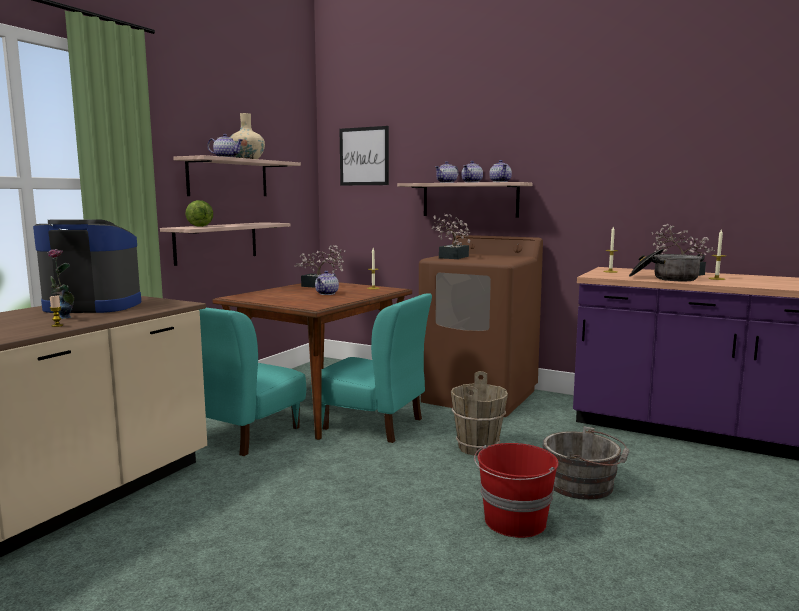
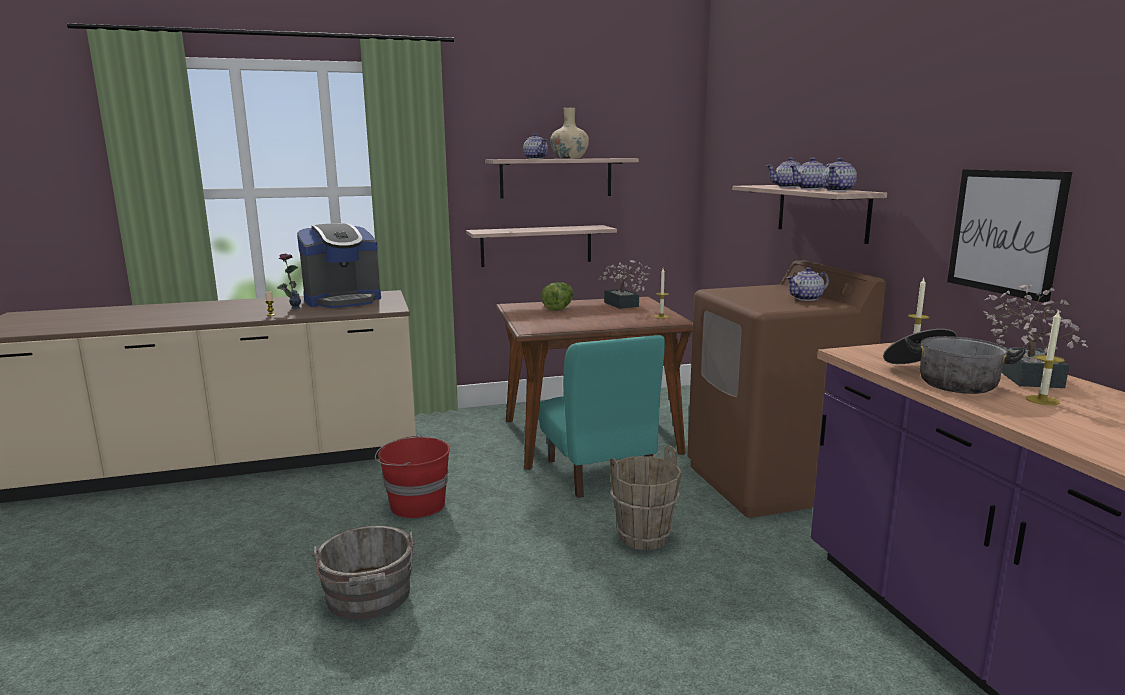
camera: 45 degrees right, 5 degrees up
coffee machine [33,220,141,313] -> coffee machine turned 105 degrees clockwise [297,223,381,308]
lettuce [186,200,213,227] -> lettuce moved to [541,282,573,311]
turquoise chair [200,308,306,456] -> none
teapot [315,271,339,295] -> teapot moved to [786,267,829,301]
picture [340,126,389,186] -> picture moved to [947,169,1072,303]
potted plant [432,214,470,259] -> none
red bucket [474,443,559,538] -> red bucket moved to [375,435,450,518]
grey bucket [542,426,629,500] -> grey bucket moved to [312,526,415,620]

